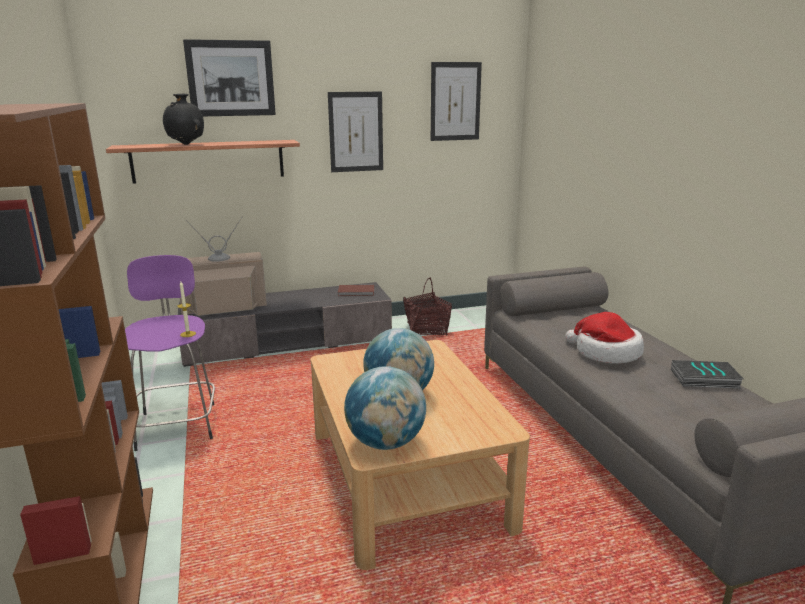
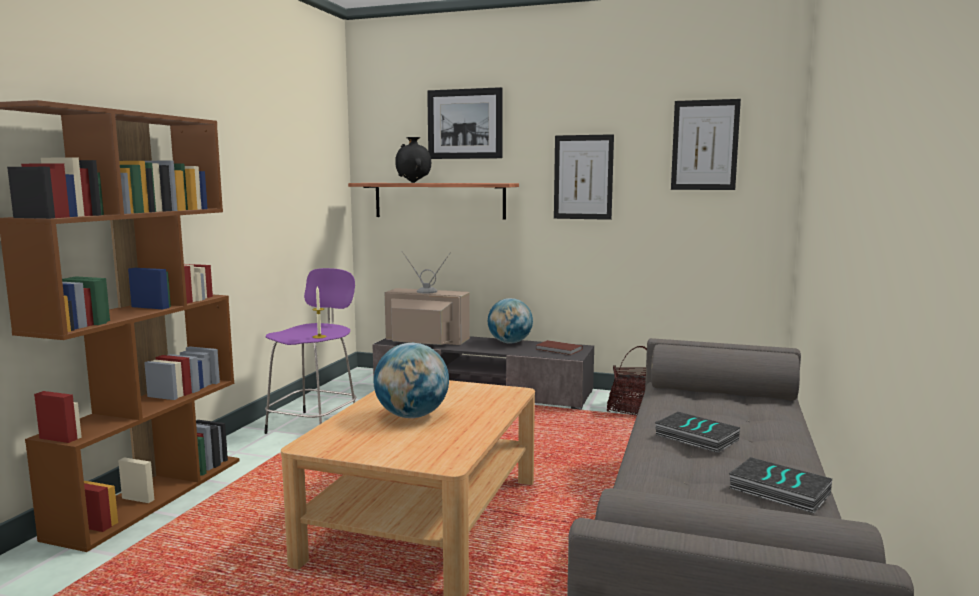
camera: 35 degrees right, 10 degrees down
globe [344,366,426,450] -> globe moved to [488,298,533,344]
hat [565,312,644,364] -> book [655,412,740,453]

